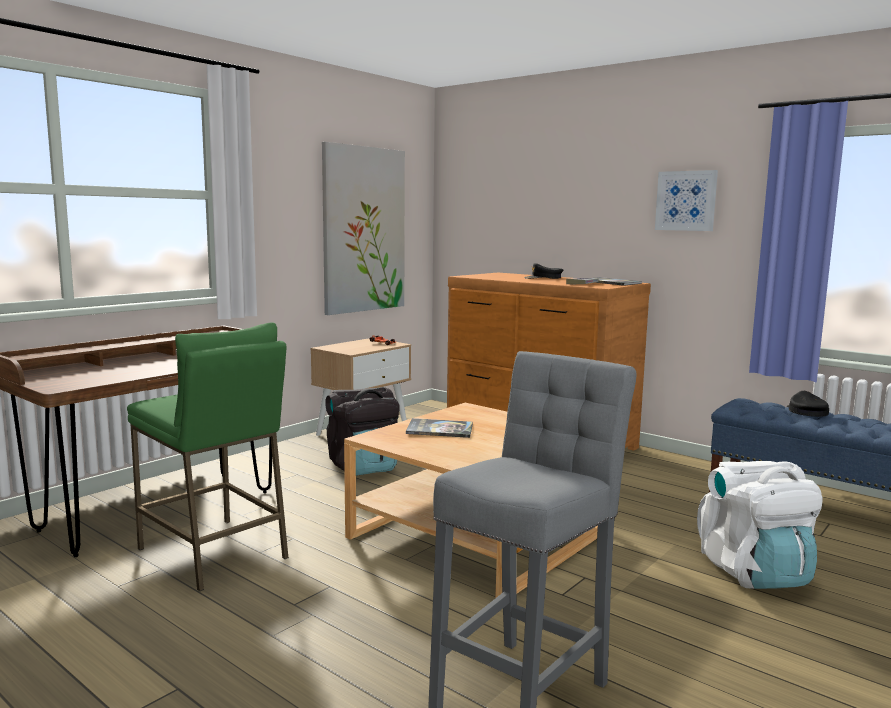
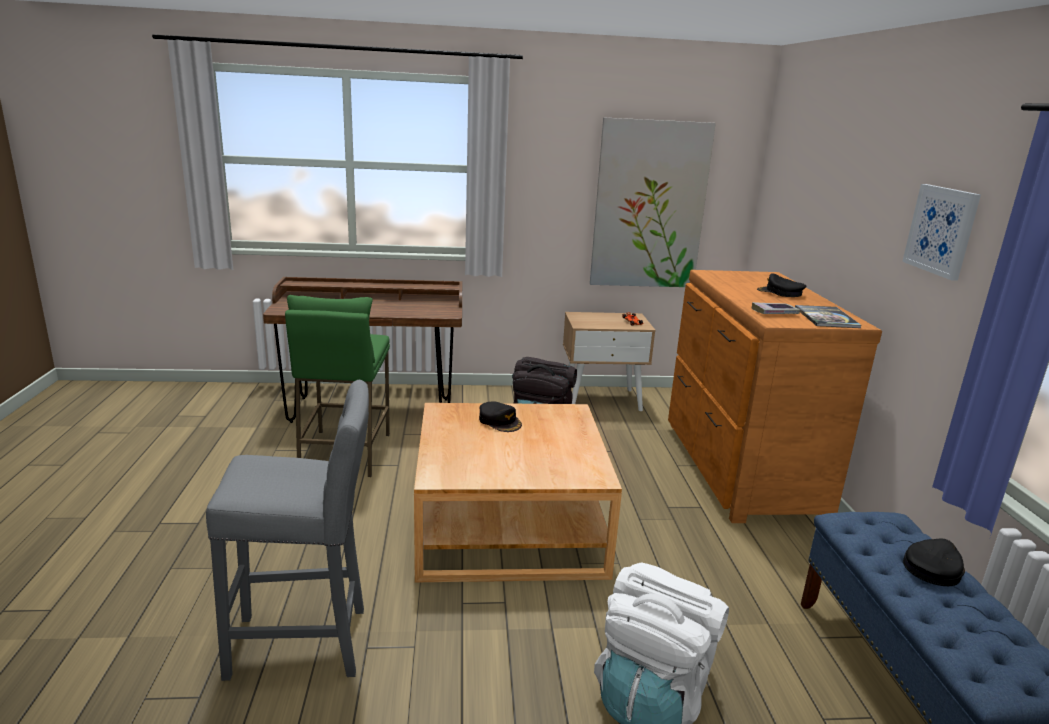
camera: 45 degrees right, 10 degrees up
book [406,418,473,438] -> black cap [479,402,522,432]

